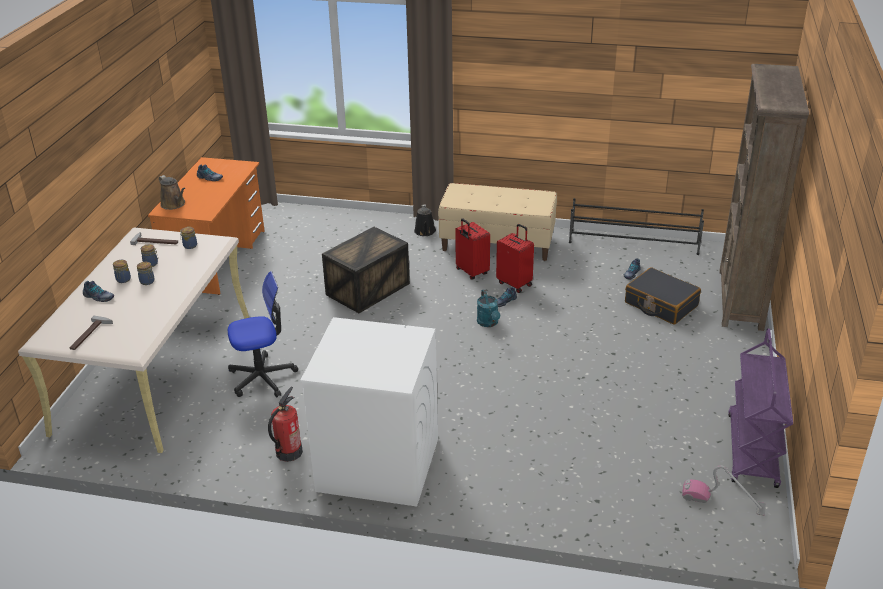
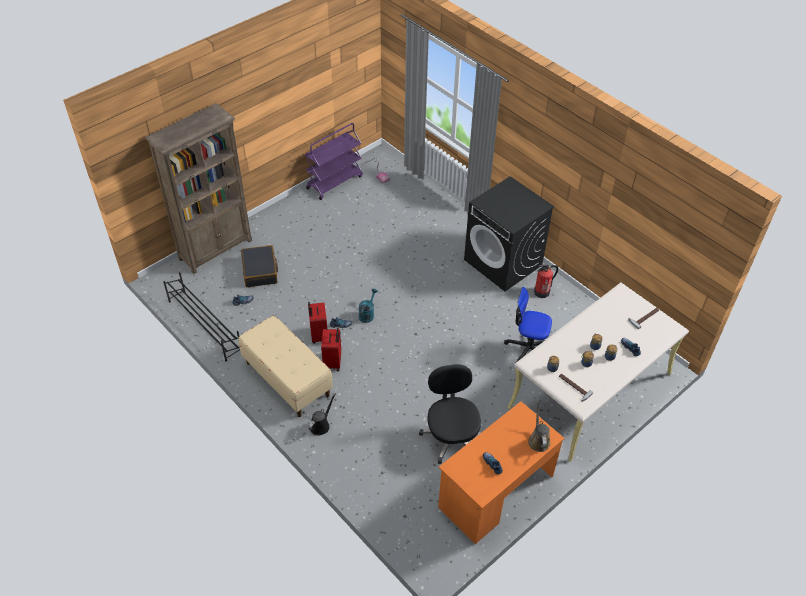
camera: 145 degrees left, 15 degrees up
white washing machine [300,317,438,507] -> black washing machine [464,176,554,291]
crate [322,227,410,313] -> none
none -> black office chair [419,364,481,464]

